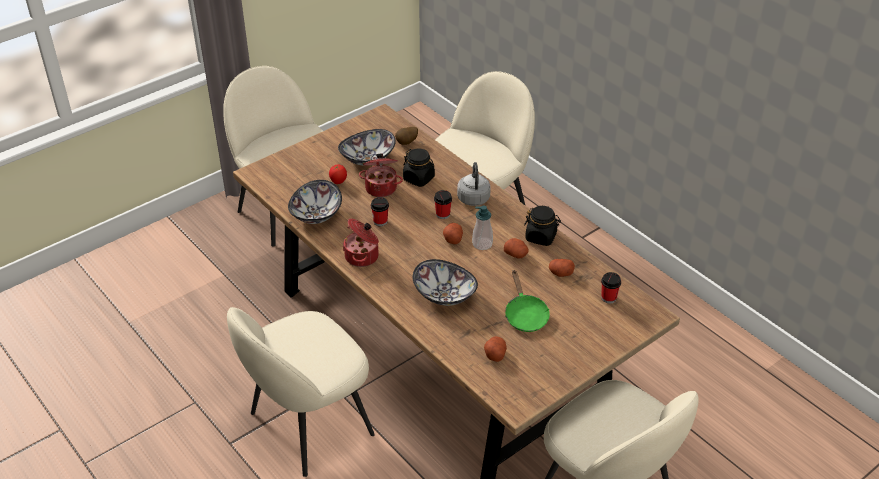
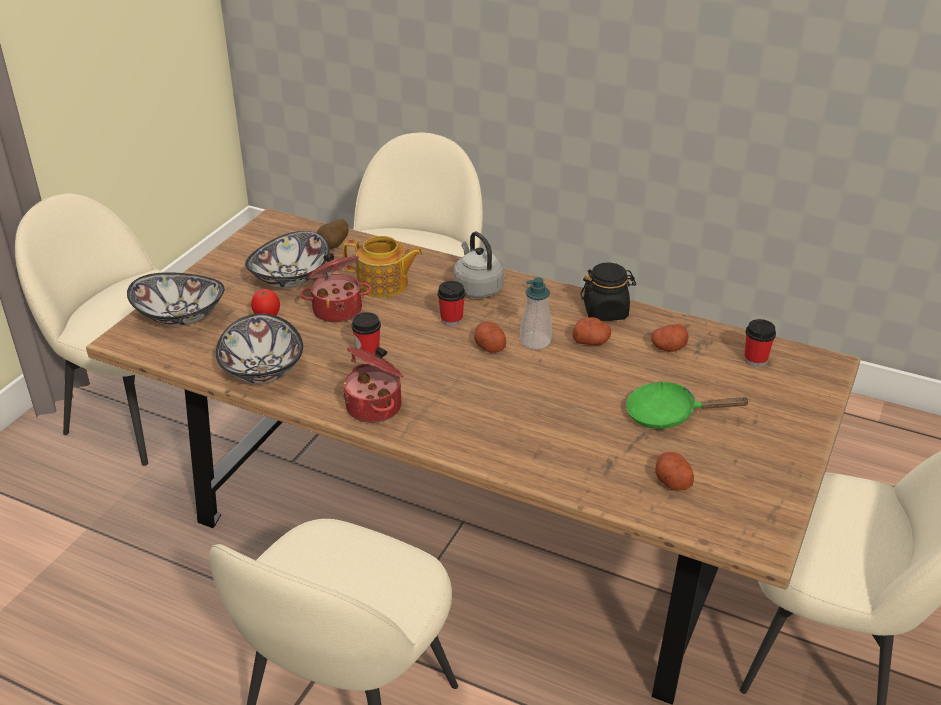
camera: 25 degrees left, 5 degrees down
black jar [403,149,435,187] -> teapot [343,236,423,298]
bowl [412,259,478,306] -> bowl moved to [127,272,225,325]
green frying pan [505,271,550,332] -> green frying pan turned 135 degrees clockwise [626,381,750,429]

